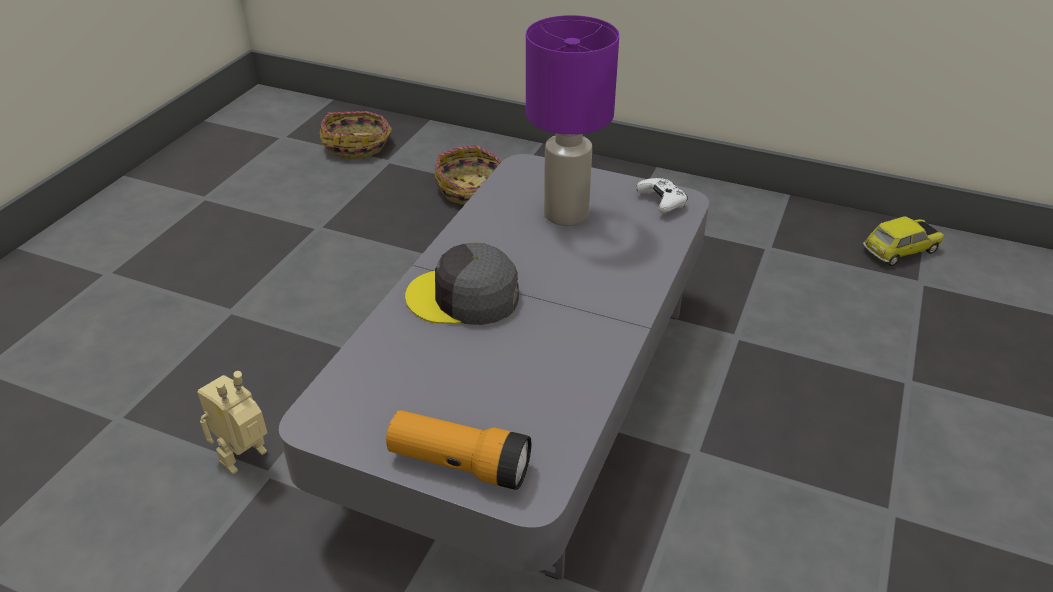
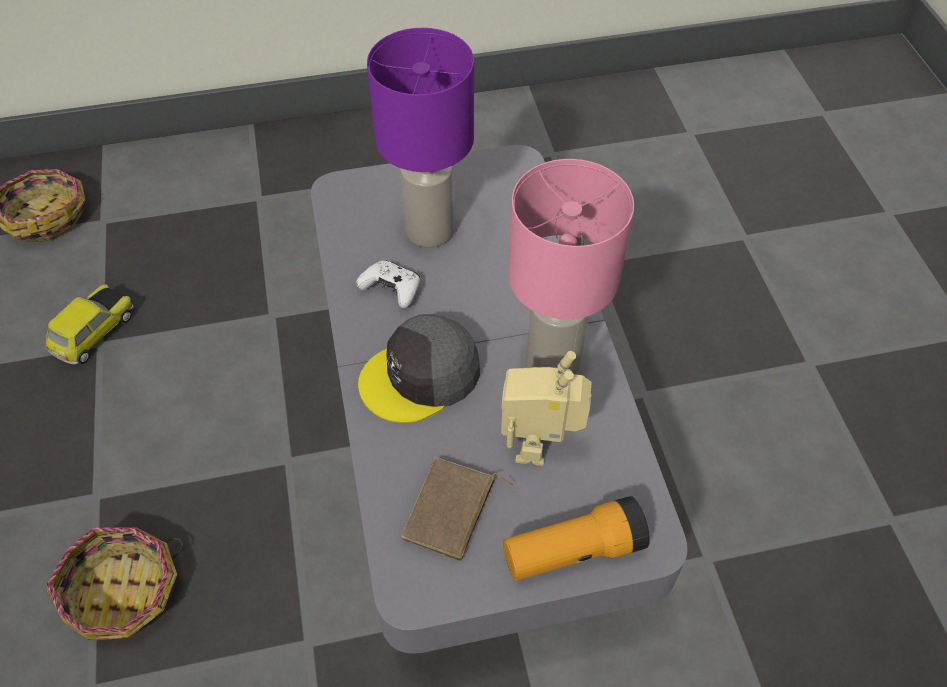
camera: 35 degrees left, 15 degrees up
toy robot [197,371,267,474] -> toy robot moved to [501,351,592,466]
basket [435,145,501,205] -> basket moved to [46,527,183,640]
white game controller [636,178,688,213] -> white game controller moved to [356,260,420,308]
toy car [863,216,944,266] -> toy car moved to [46,284,133,365]
none -> brown book [400,457,514,561]
none -> pink table lamp [508,159,634,375]

